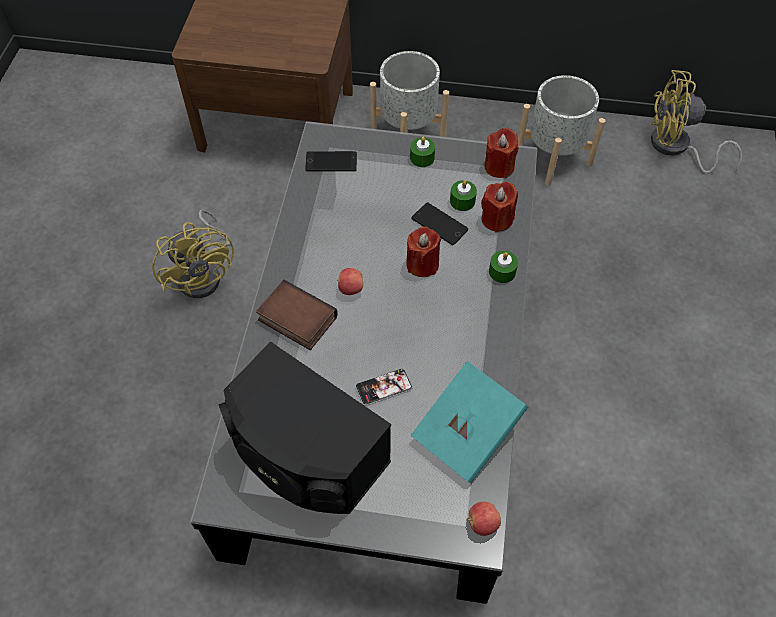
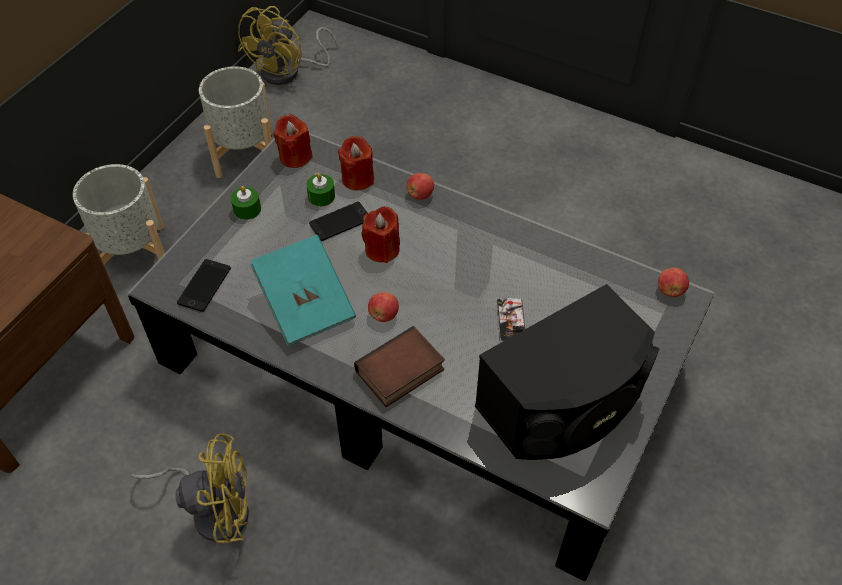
camera: 70 degrees left, 5 degrees down
turquoise book [411,361,528,483] -> turquoise book moved to [250,235,356,346]
green candle [489,251,518,283] -> apple [406,173,434,200]

